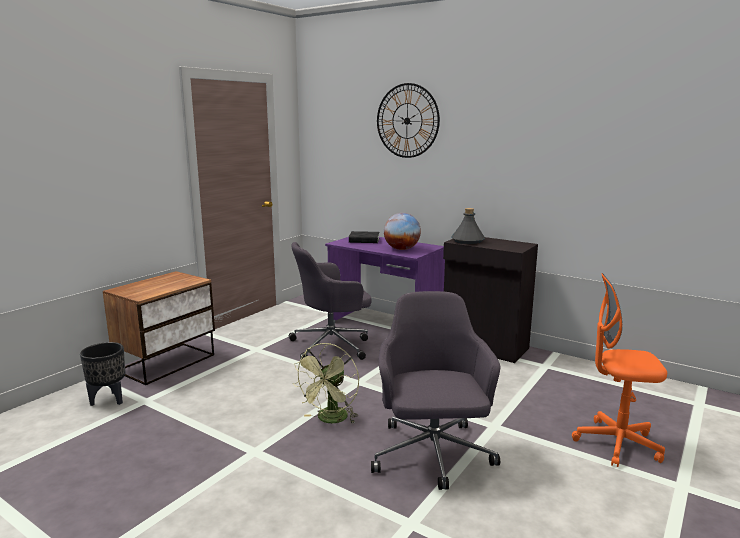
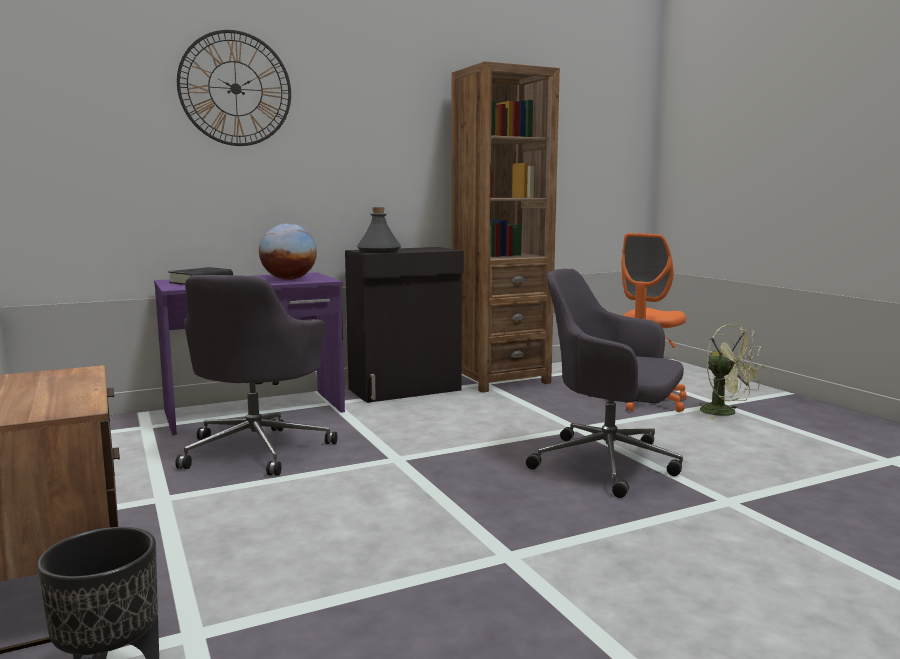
camera: 60 degrees left, 5 degrees down
green fan [293,343,359,424] -> green fan moved to [699,324,765,419]
none -> brown bookcase [451,61,560,393]

